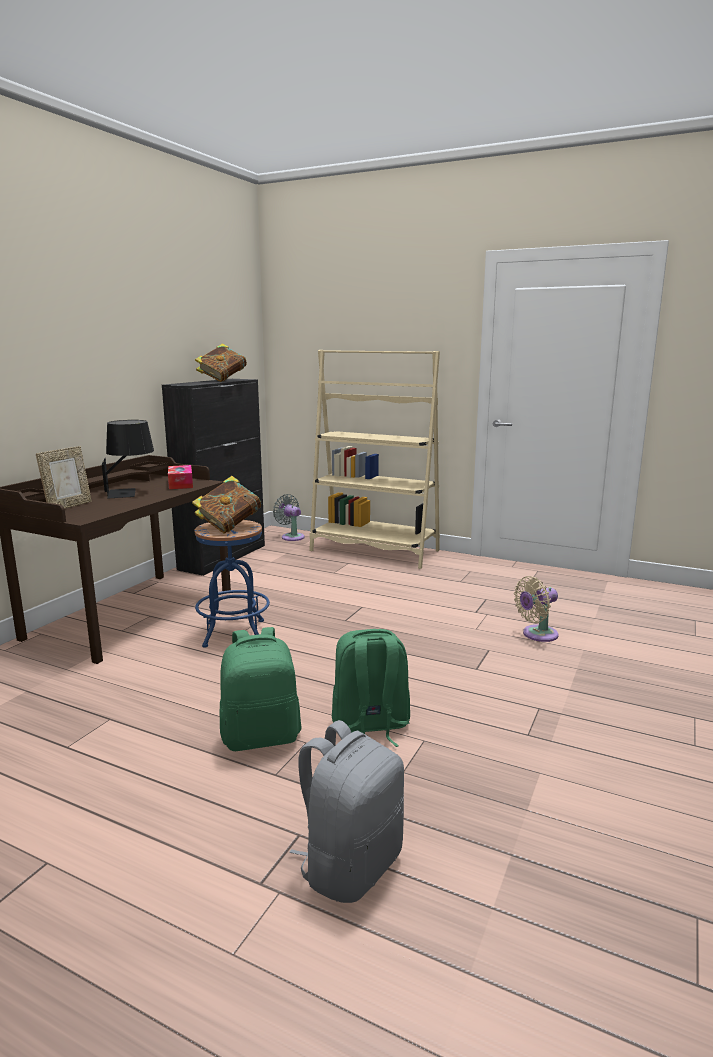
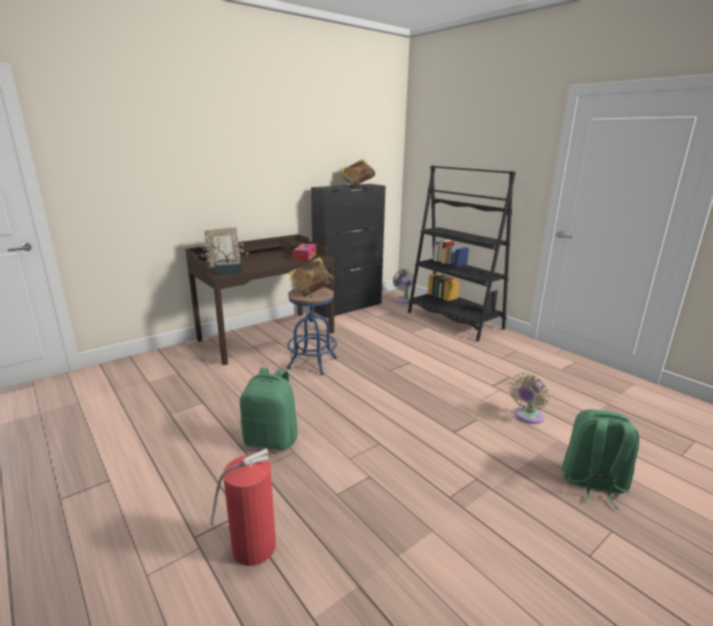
camera: 25 degrees right, 5 degrees up
black table lamp [102,420,154,499] -> none
grey backpack [289,720,404,903] -> fire extinguisher [211,448,276,566]
beige bookcase [309,350,440,569] -> black bookcase [408,165,516,341]
green backpack [332,629,410,747] -> green backpack moved to [562,409,639,509]
beige fan [514,576,558,642] -> beige fan turned 45 degrees counterclockwise [510,373,549,424]
none -> potted plant [201,235,248,275]

